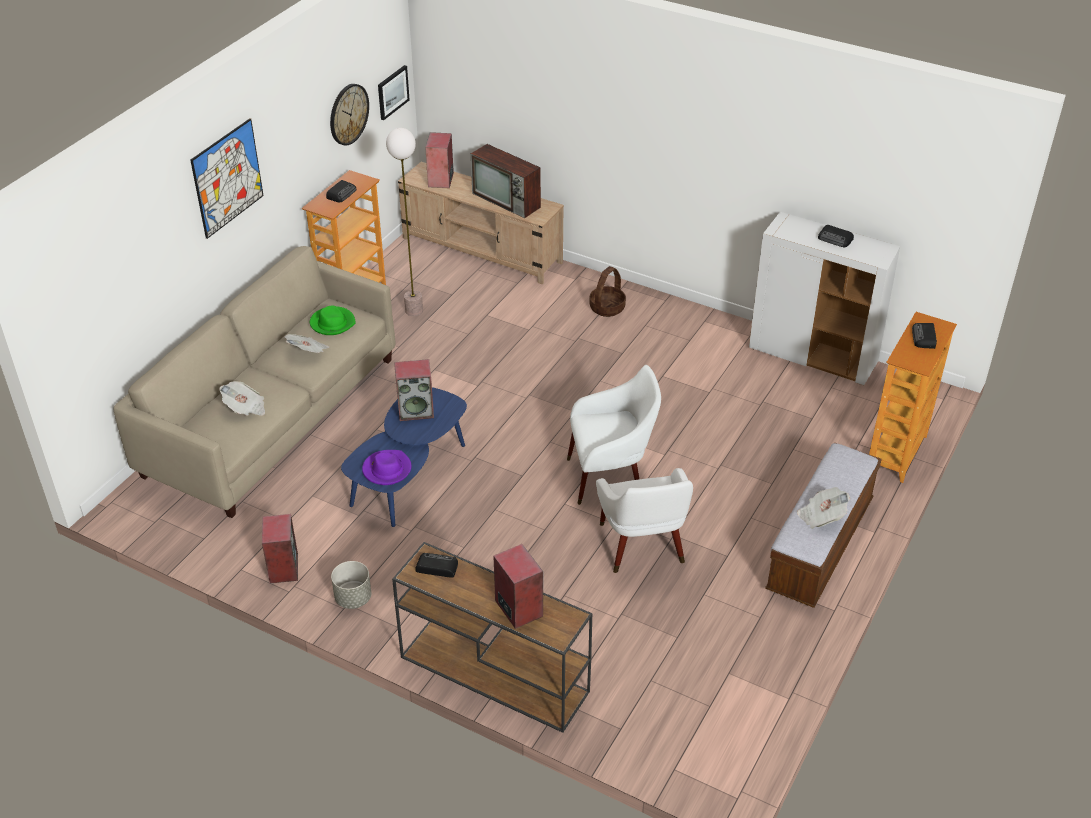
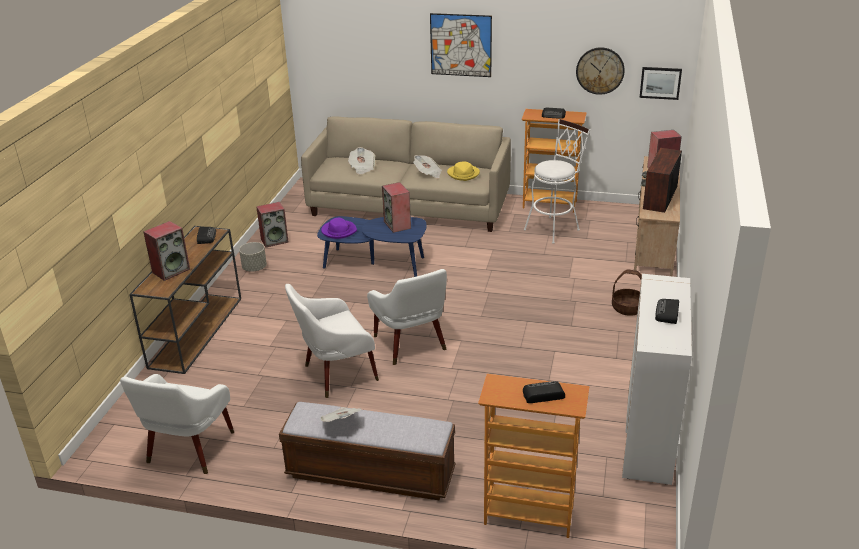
camera: 75 degrees right, 10 degrees down
green hat [310,306,356,335] -> yellow hat [447,162,480,181]
floor lamp [386,128,423,316] -> white stool [524,119,590,244]
none -> white armchair [120,374,234,474]

